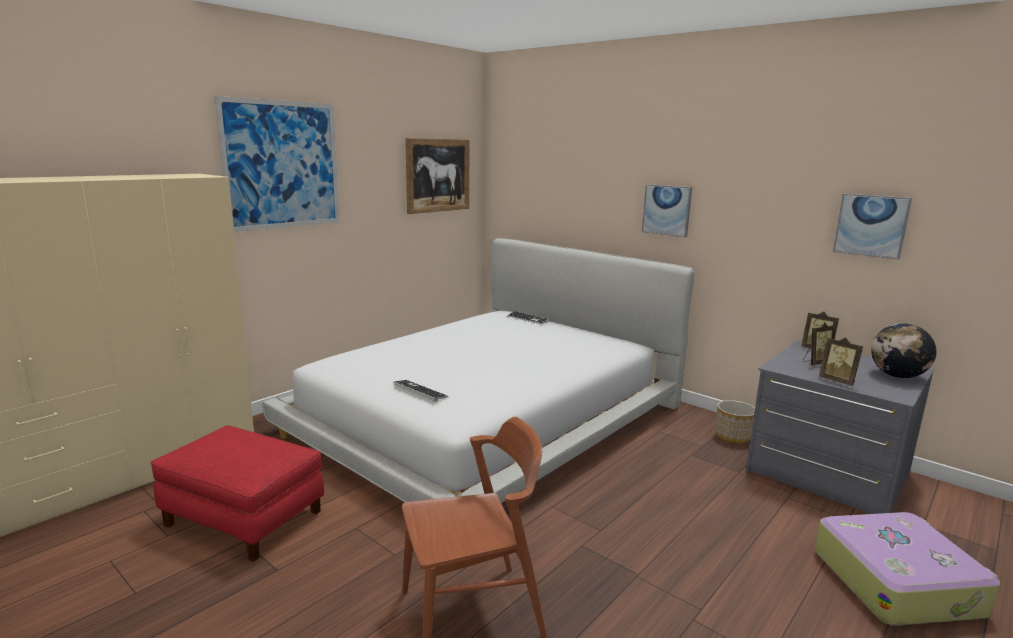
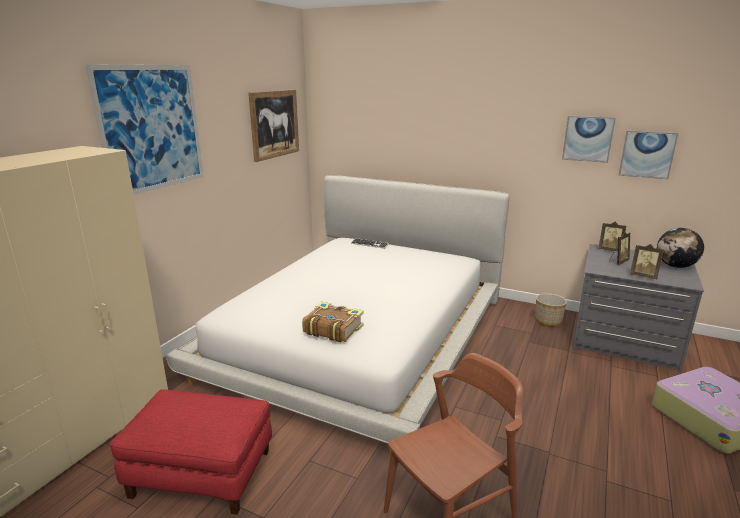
camera: 15 degrees left, 5 degrees up
keyboard [393,380,448,401] -> book [302,302,364,342]
picture [642,184,692,238] -> picture moved to [562,116,616,163]

